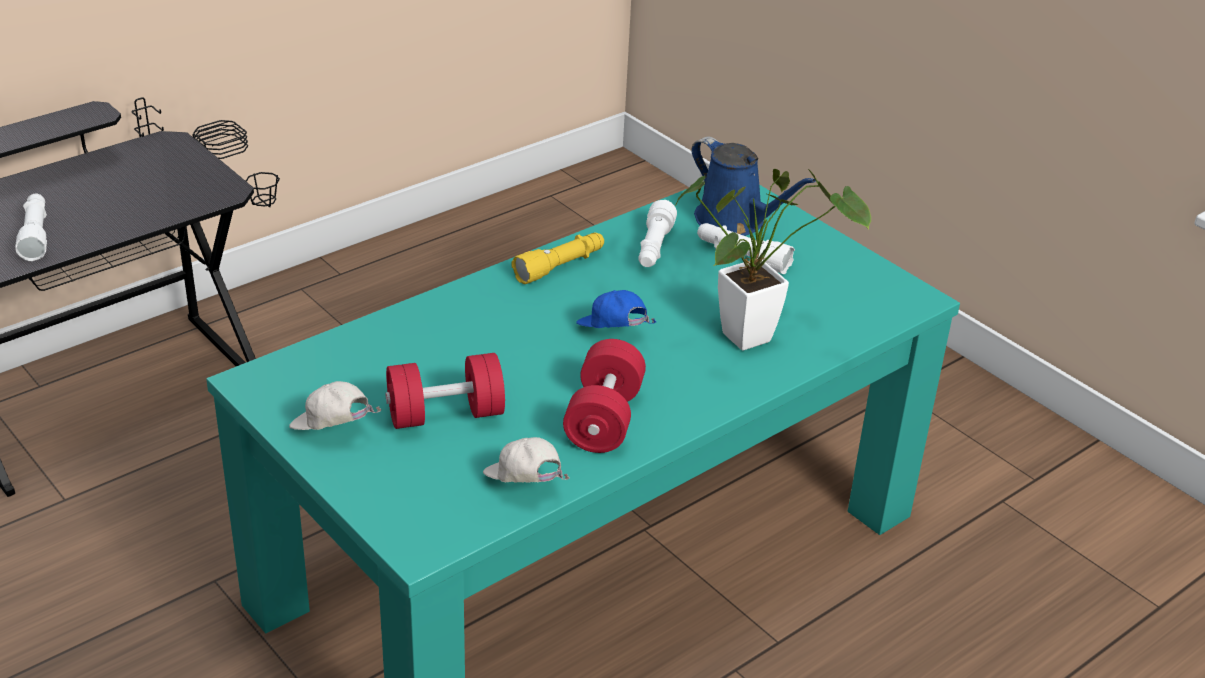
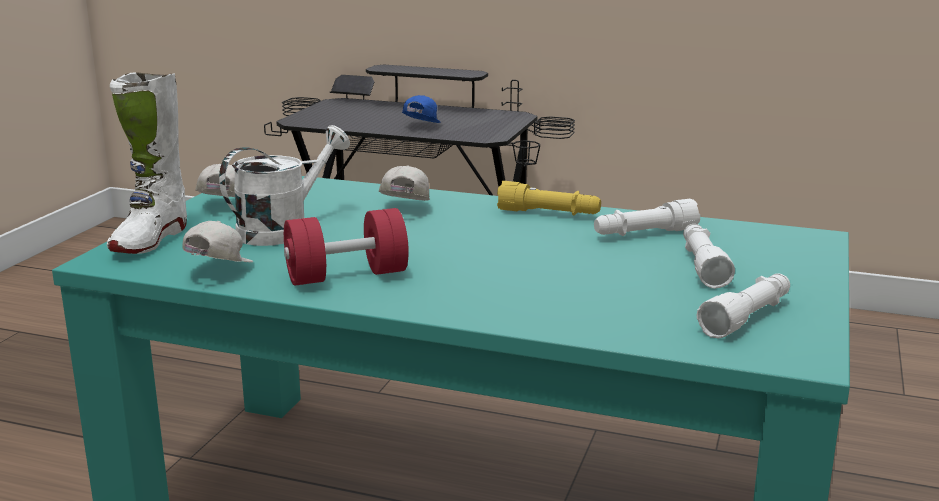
camera: 60 degrees right, 15 degrees down
white flashlight [15,194,47,261] -> white flashlight moved to [697,273,790,338]
red dumbbell [386,353,505,429] -> white watering can [219,125,350,246]
blue cap [576,290,656,328] -> blue cap moved to [402,95,440,123]
potted plant [674,169,871,350] -> none
blue watering can [691,136,816,236] -> none
none -> white boot [107,72,187,254]
none -> white cap [378,165,430,201]

